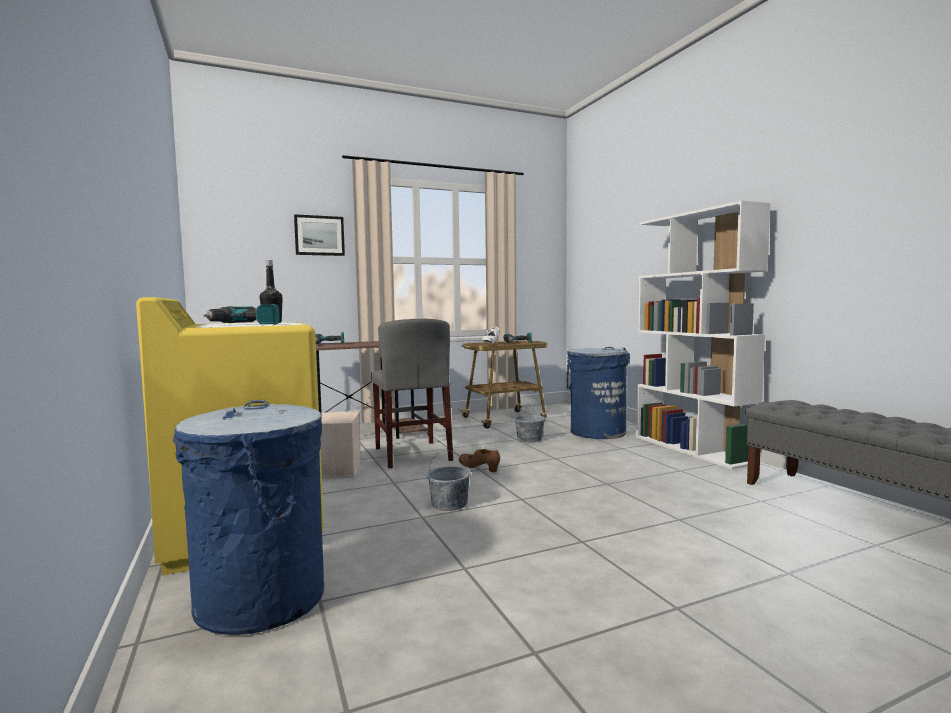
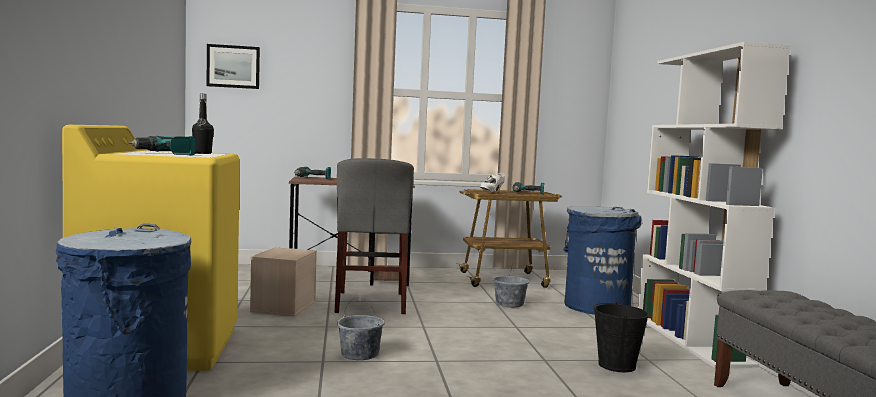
camera: 15 degrees right, 0 degrees up
picture [294,214,345,256] -> picture moved to [206,44,260,89]
brown shoe [459,449,500,472] -> none
none -> black bucket [594,301,649,372]

